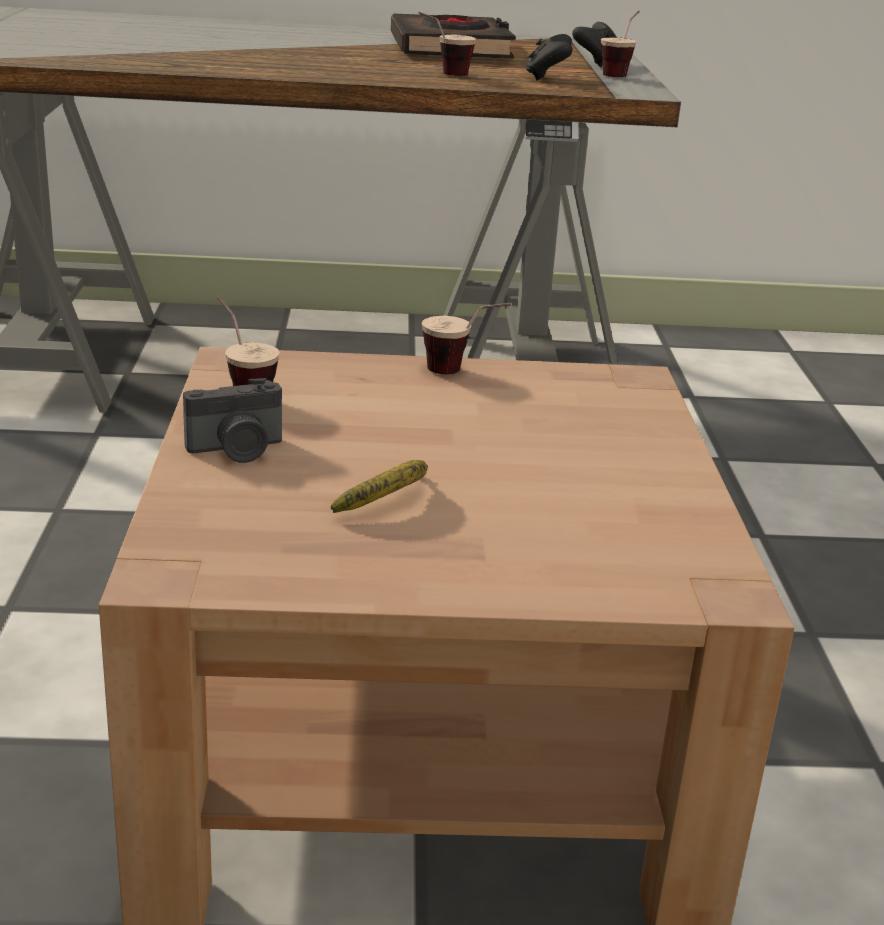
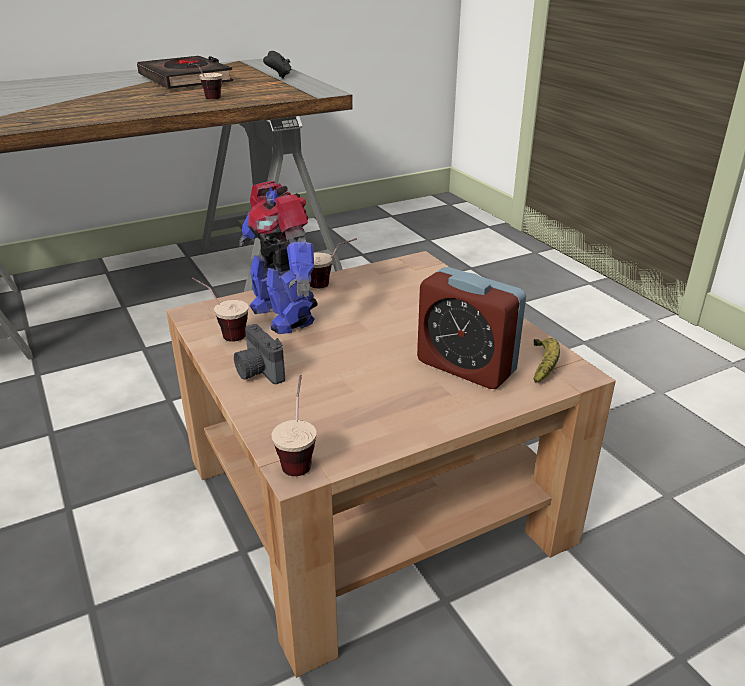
camera: 25 degrees left, 5 degrees up
camera [183,378,282,463] -> camera turned 105 degrees clockwise [234,324,285,384]
banana [331,460,428,513] -> banana moved to [534,338,560,383]
black game controller [526,34,573,80] -> none
cup [601,10,640,77] -> cup moved to [271,375,317,476]
none -> toy robot [239,181,318,334]
none -> alarm clock [417,267,526,389]

